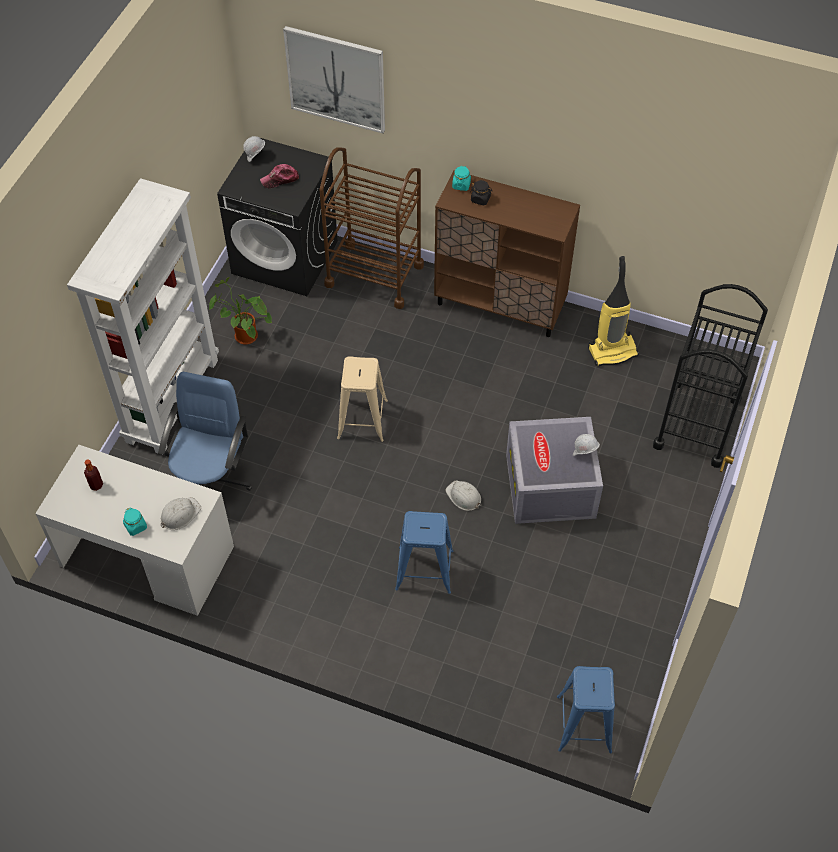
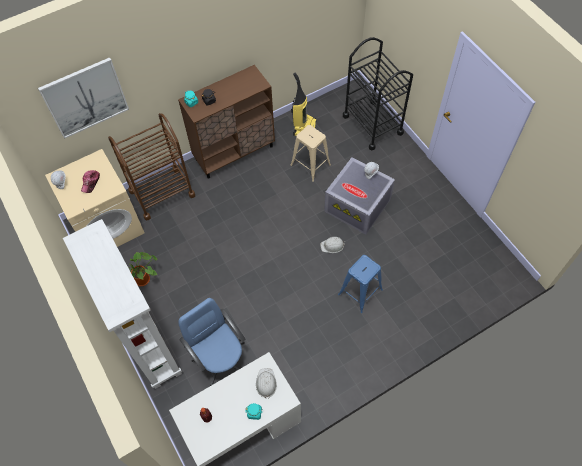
camera: 50 degrees left, 5 degrees up
black washing machine [217,138,338,296] -> beige washing machine [45,149,145,247]
beige stool [337,356,388,442] -> beige stool moved to [291,125,331,182]
blue stool [557,666,615,753] -> none

